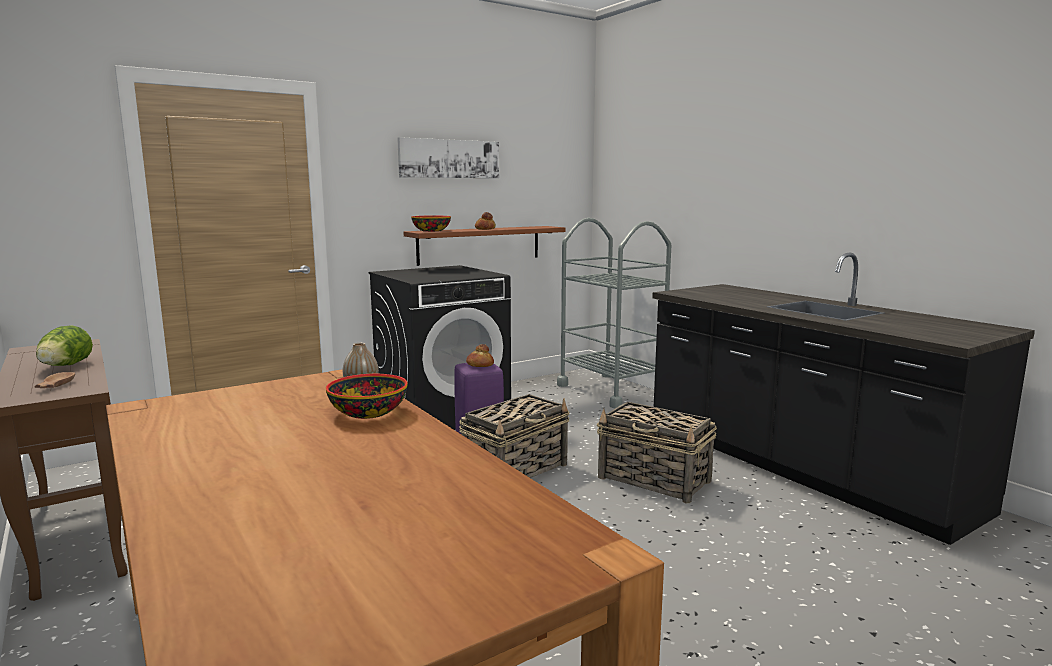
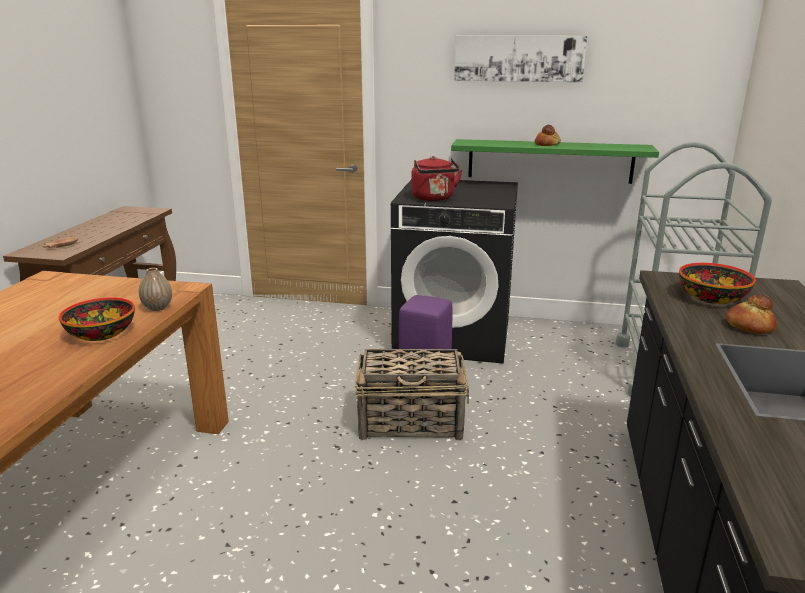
camera: 45 degrees right, 10 degrees up
lettuce [36,325,93,366] -> none
brown shelf [404,226,565,266] -> green shelf [451,139,659,184]
bowl [411,216,451,232] -> bowl moved to [679,263,756,304]
bread [466,344,494,367] -> bread moved to [726,294,777,334]
basket [597,402,717,504] -> none
none -> red kettle [411,156,462,201]

